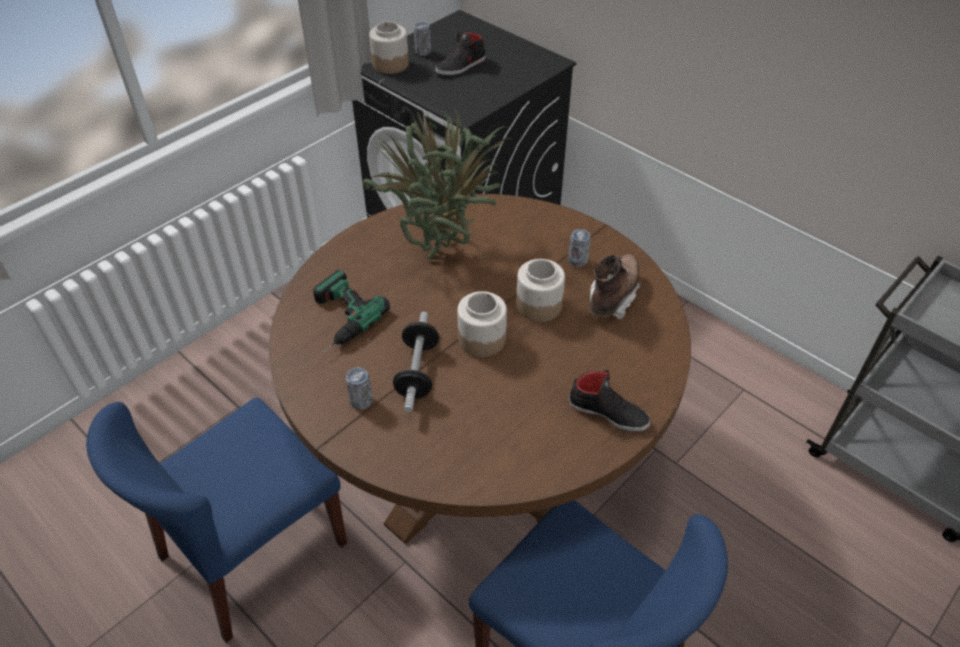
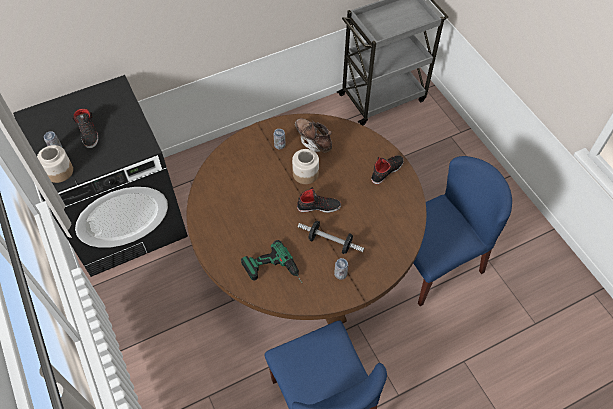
camera: 70 degrees left, 10 degrees up
potted plant [363,109,511,259] -> none
jar [457,291,507,357] -> black shoe [297,187,341,213]

